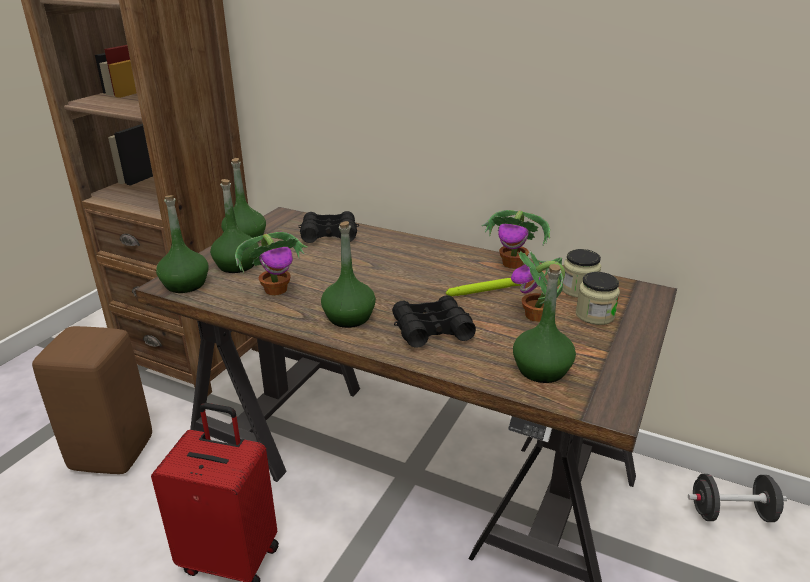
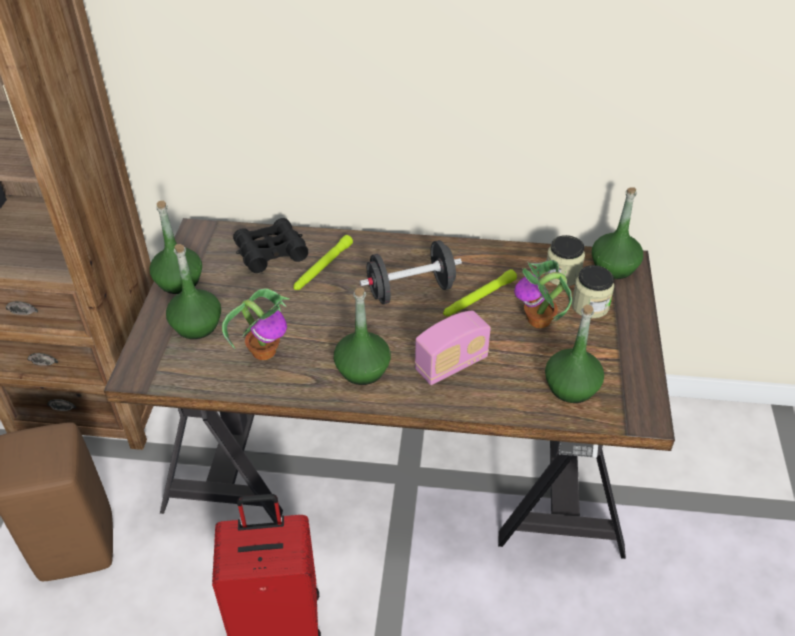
camera: 20 degrees left, 15 degrees up
green bottle [156,195,208,293] -> green bottle moved to [592,187,643,279]
black binoculars [392,295,476,348] -> radio [415,311,491,385]
potted plant [482,210,550,269] -> none
black dumbbell [688,474,787,522] -> black dumbbell moved to [360,240,462,304]
none -> green flashlight [293,235,353,290]

